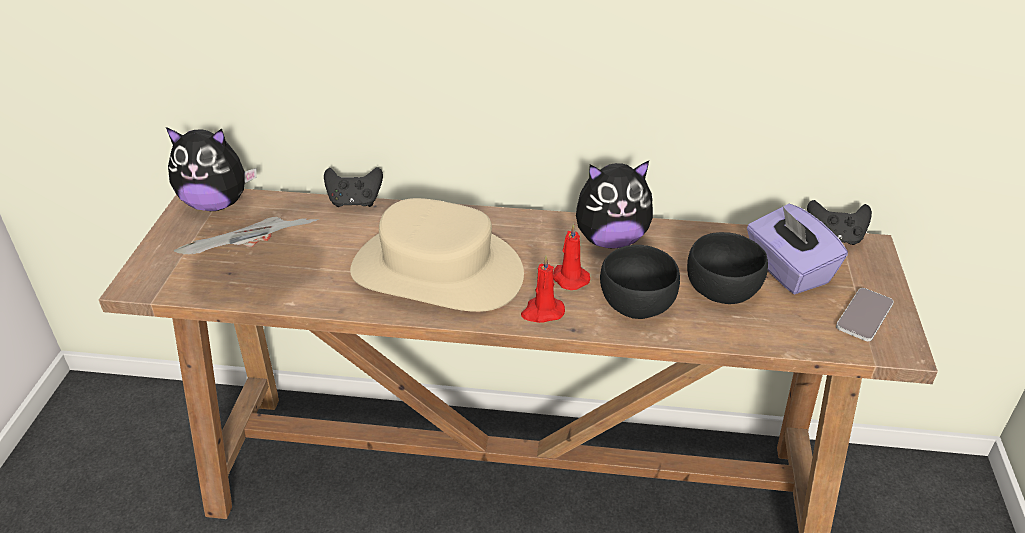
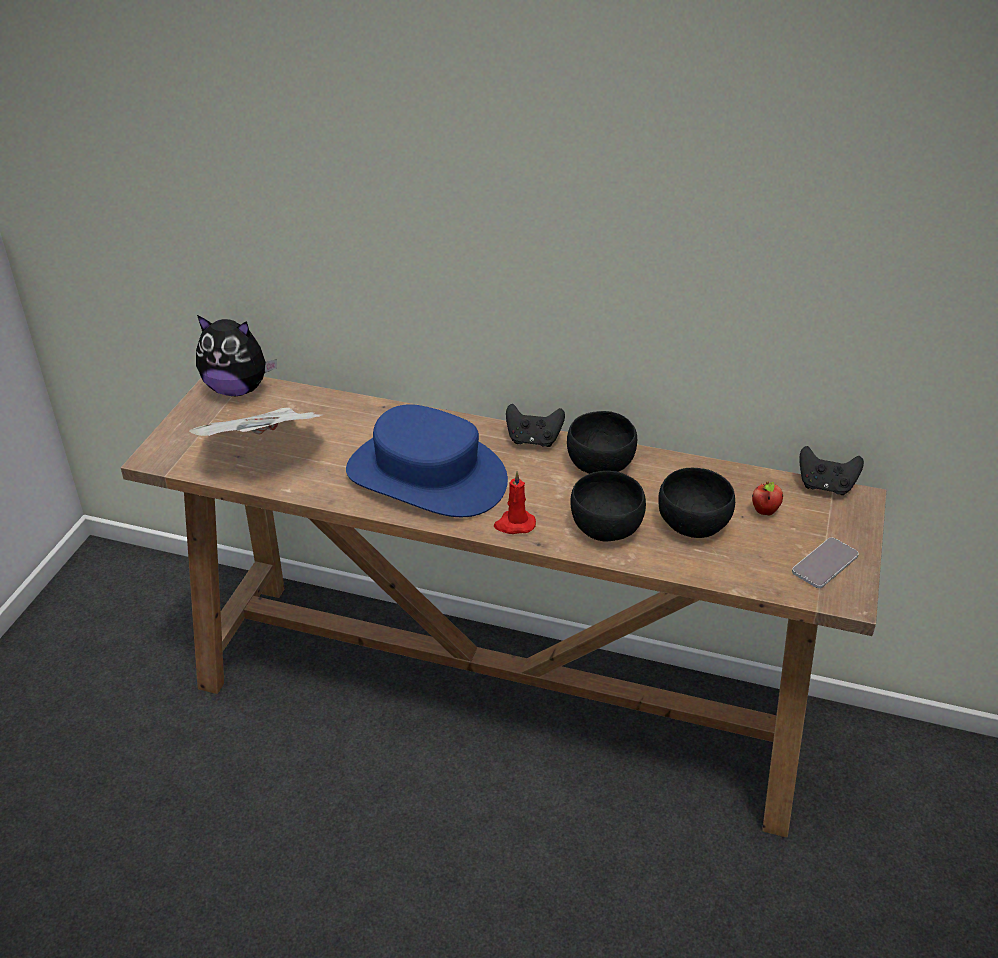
camera: 10 degrees right, 0 degrees up
black game controller [324,167,383,207] -> black game controller moved to [506,404,565,447]
beige hat [350,198,524,312] -> blue hat [346,404,508,517]
red candle [553,223,590,290] -> none
plush toy [576,161,653,248] -> black bowl [567,411,637,474]
purple tissue box [747,204,848,294] -> apple [752,482,783,515]

